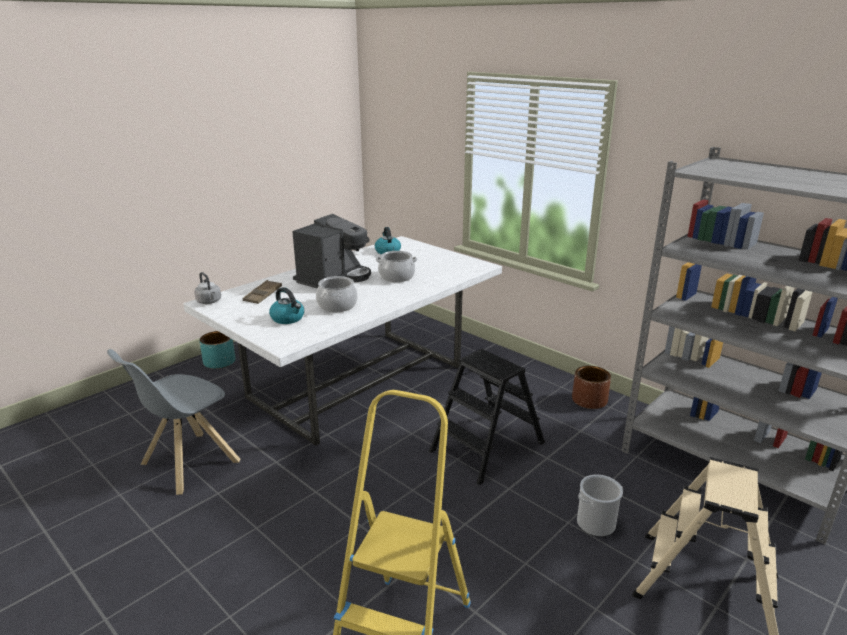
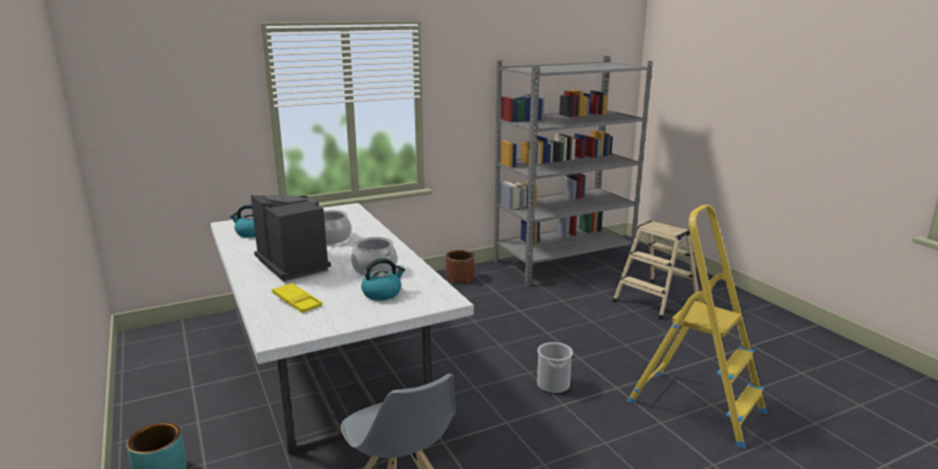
camera: 70 degrees left, 5 degrees down
grey kettle [194,272,221,304] -> none
brown tray [243,280,282,304] -> yellow tray [272,283,322,313]
black step ladder [429,348,545,485] -> none
bucket [577,474,623,537] -> bucket moved to [537,342,573,394]

